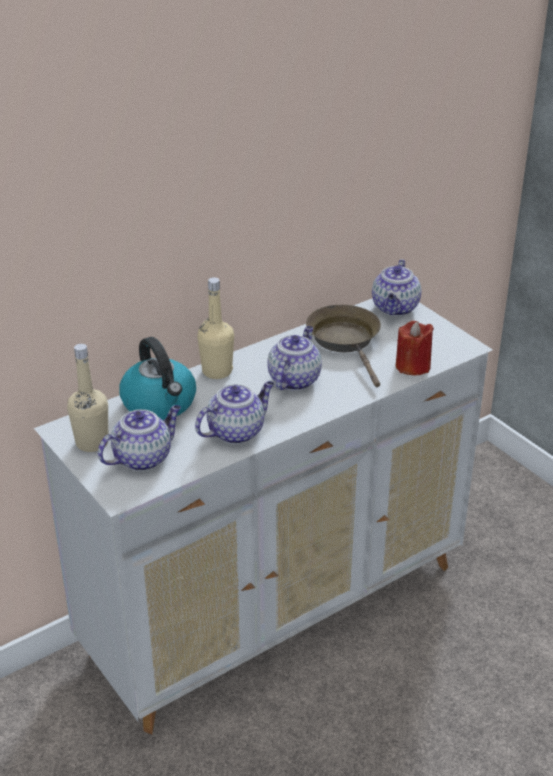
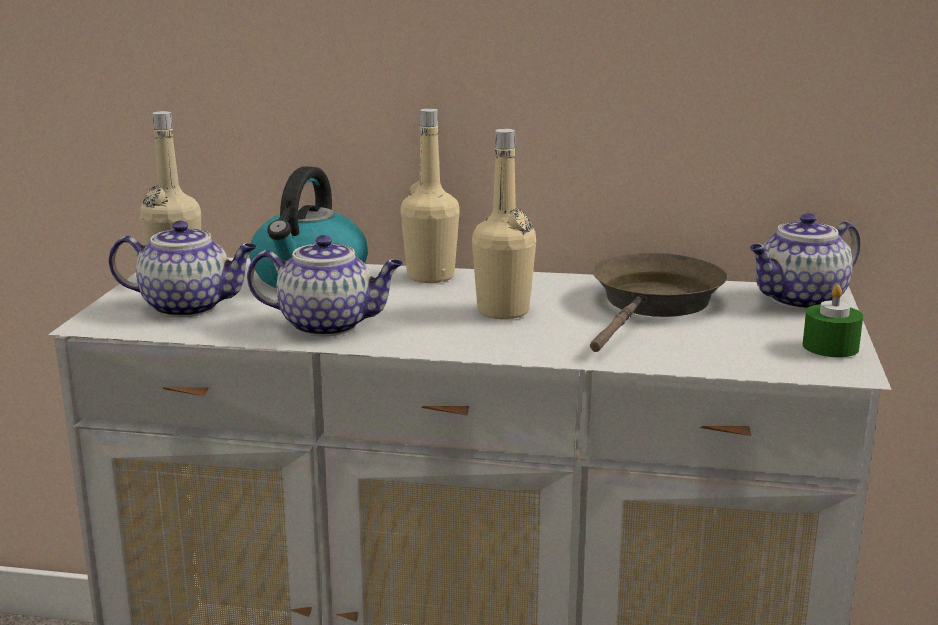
camera: 45 degrees right, 15 degrees down
teapot [267,326,322,391] -> beige bottle [472,129,536,319]
red candle [395,321,434,376] -> none
none -> green candle [802,285,863,357]

